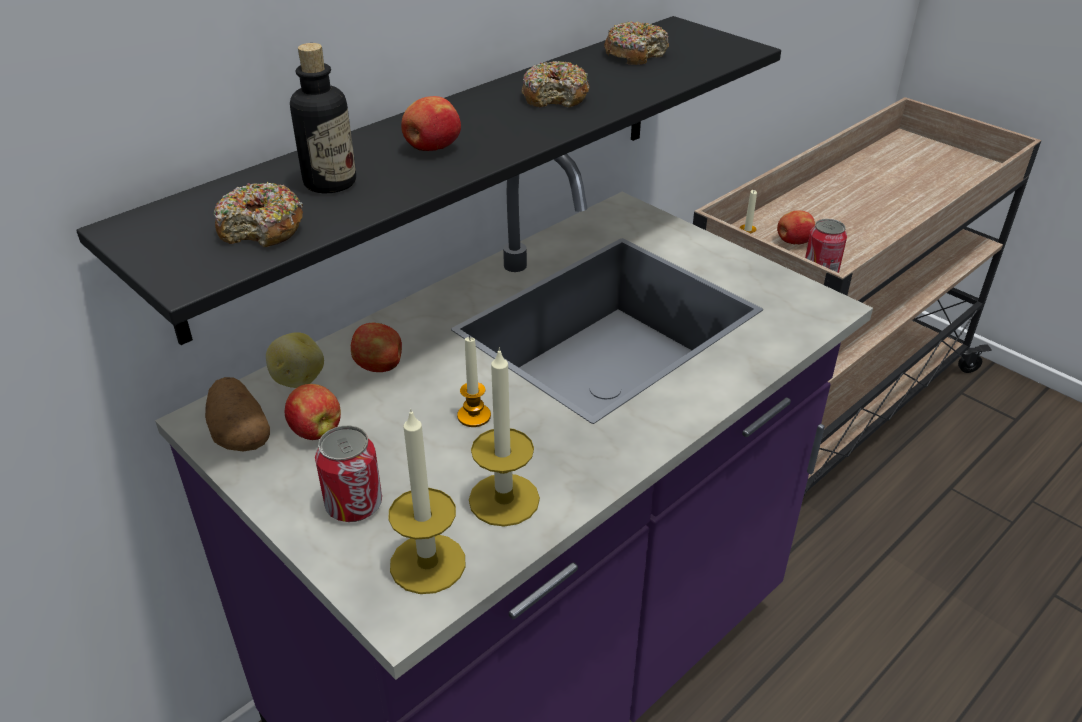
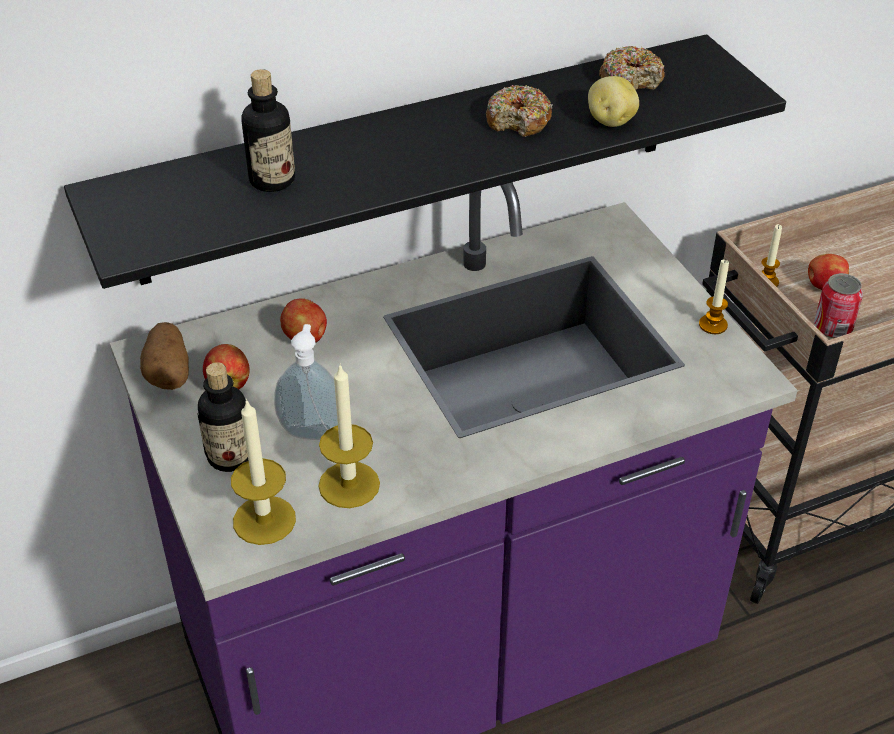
camera: 20 degrees right, 5 degrees up
donut [214,182,303,247] -> none
potato [266,332,324,388] -> potato moved to [588,76,639,127]
can [315,426,382,522] -> bottle [197,362,249,472]
apple [401,96,461,151] -> none
candle [457,336,491,427] -> candle moved to [699,259,729,334]
none -> soap dispenser [274,324,338,440]

